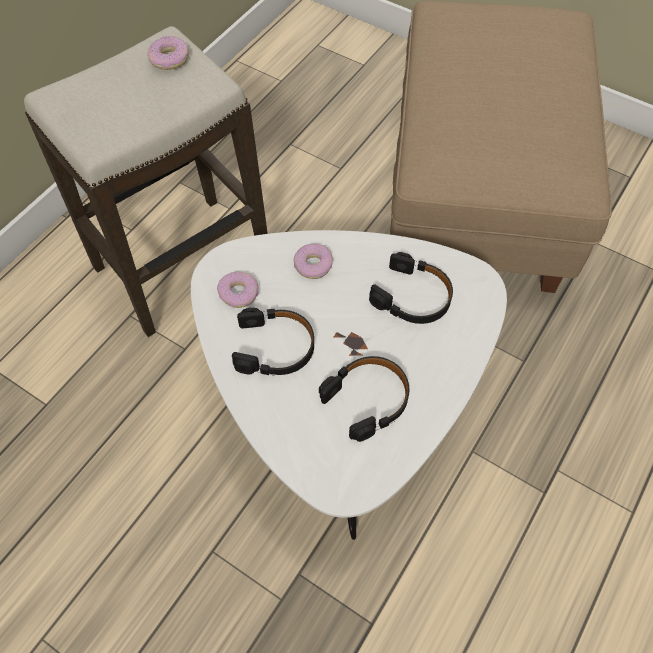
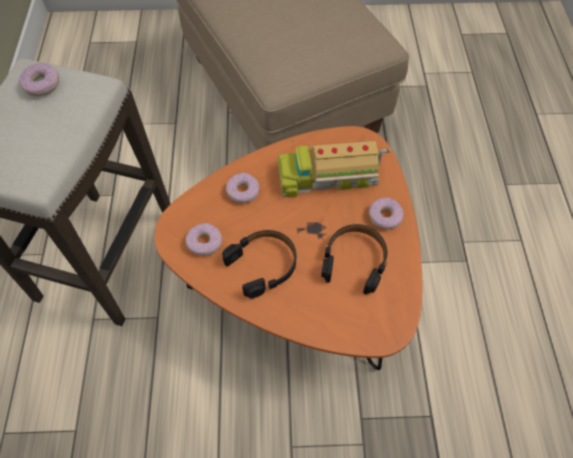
camera: 35 degrees left, 0 degrees up
white coffee table [191,230,507,540] -> orange coffee table [154,126,423,370]
black headphones [369,252,453,324] -> toy truck [278,138,390,197]
none -> donut [369,198,404,229]

